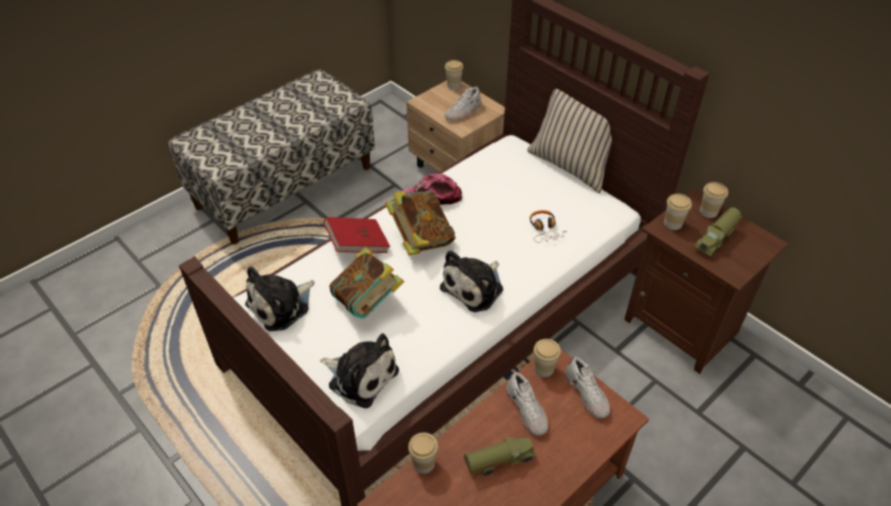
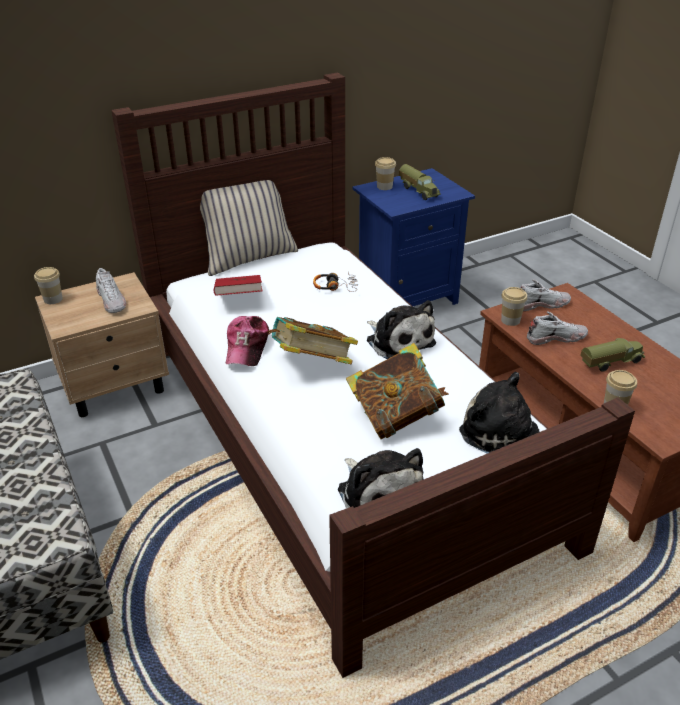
camera: 75 degrees left, 10 degrees down
plush toy [320,333,399,408] -> plush toy turned 90 degrees counterclockwise [459,372,540,454]
red book [324,217,390,253] -> red book moved to [213,275,262,296]
toy truck [464,435,536,476] -> toy truck turned 75 degrees clockwise [580,338,645,372]
brown nightstand [624,188,788,374] -> blue nightstand [353,168,475,306]
cup [664,194,692,230] -> none

